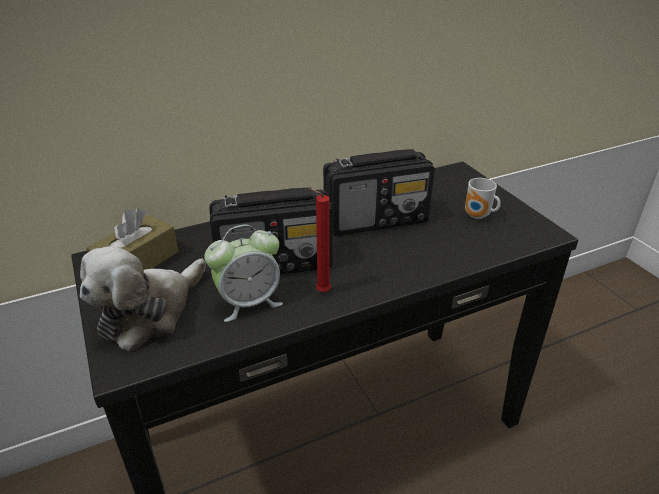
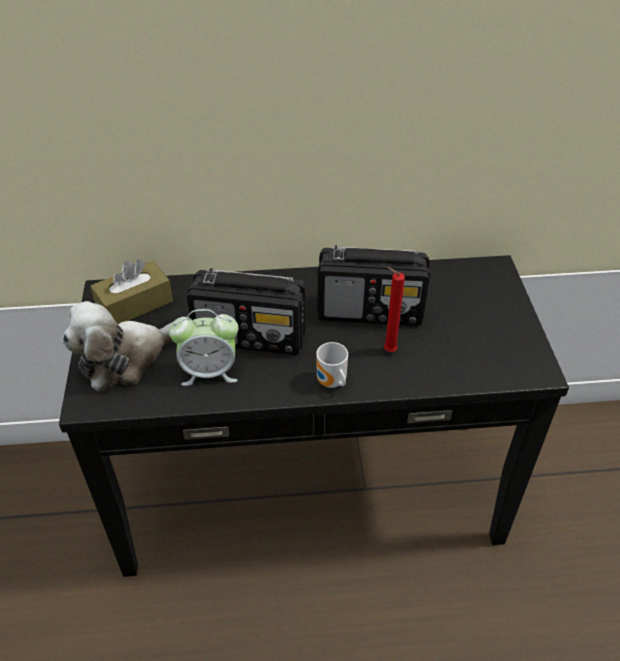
camera: 20 degrees right, 10 degrees up
red candle [309,188,331,292] -> red candle moved to [384,267,405,352]
mug [465,178,501,219] -> mug moved to [316,342,348,388]

